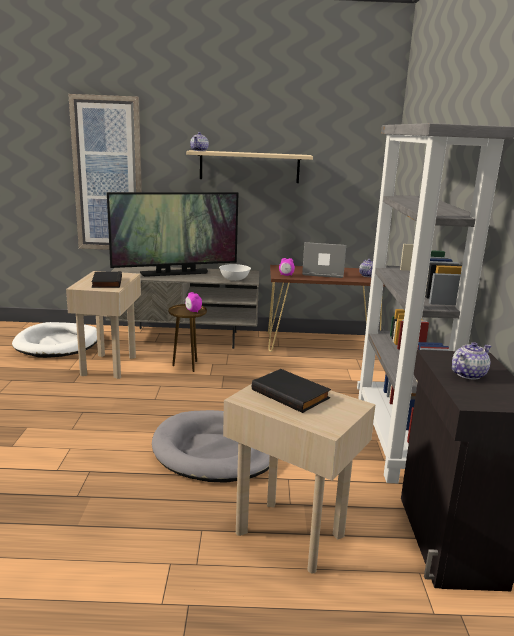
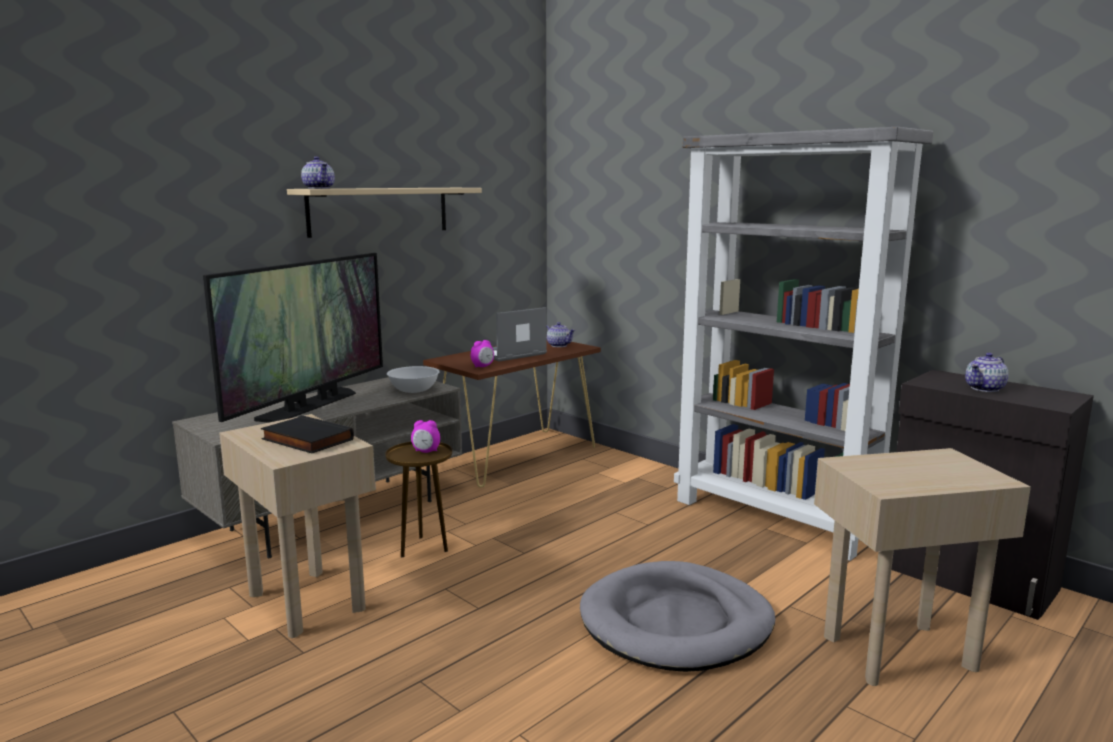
camera: 45 degrees left, 5 degrees down
white dog bed [12,322,97,358] -> none
picture [68,94,142,250] -> none
black book [252,369,331,413] -> none
teapot [452,342,491,380] -> teapot turned 135 degrees counterclockwise [965,353,1009,392]

